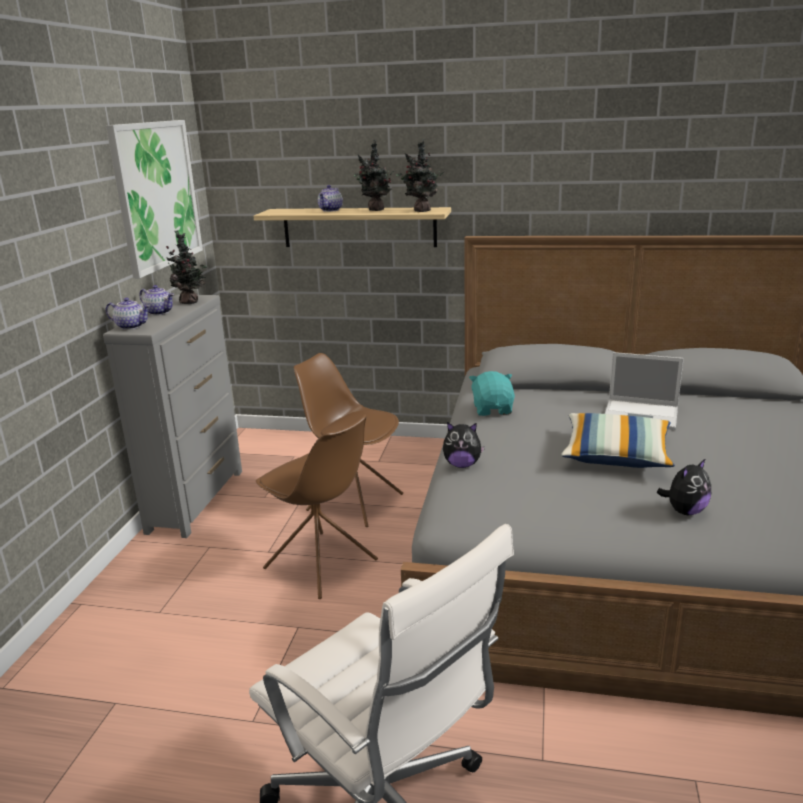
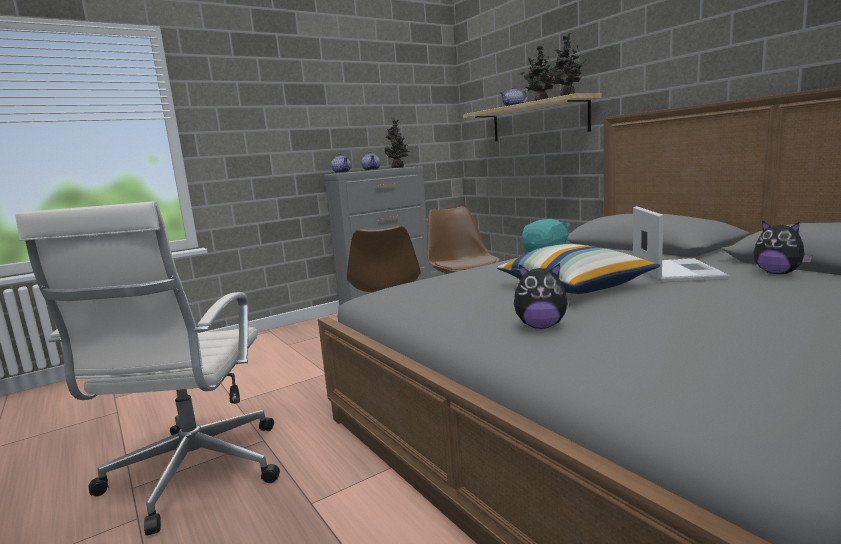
camera: 45 degrees right, 10 degrees down
picture [106,120,203,278] -> none
plush toy [443,422,485,468] -> plush toy moved to [754,220,813,274]
laptop [605,352,684,430] -> laptop turned 150 degrees counterclockwise [633,206,730,282]

